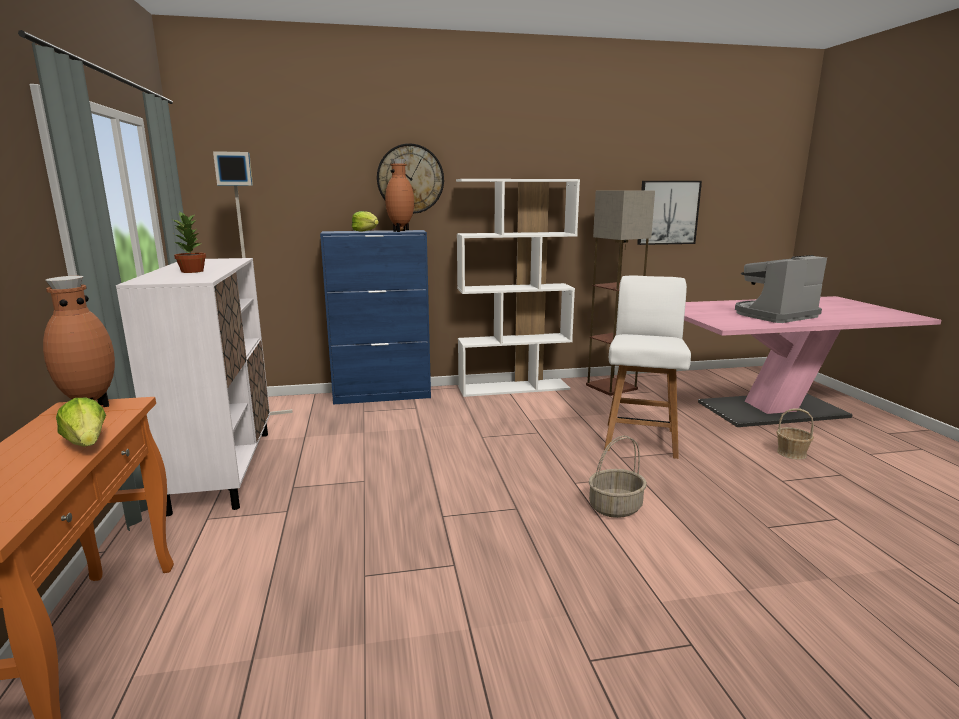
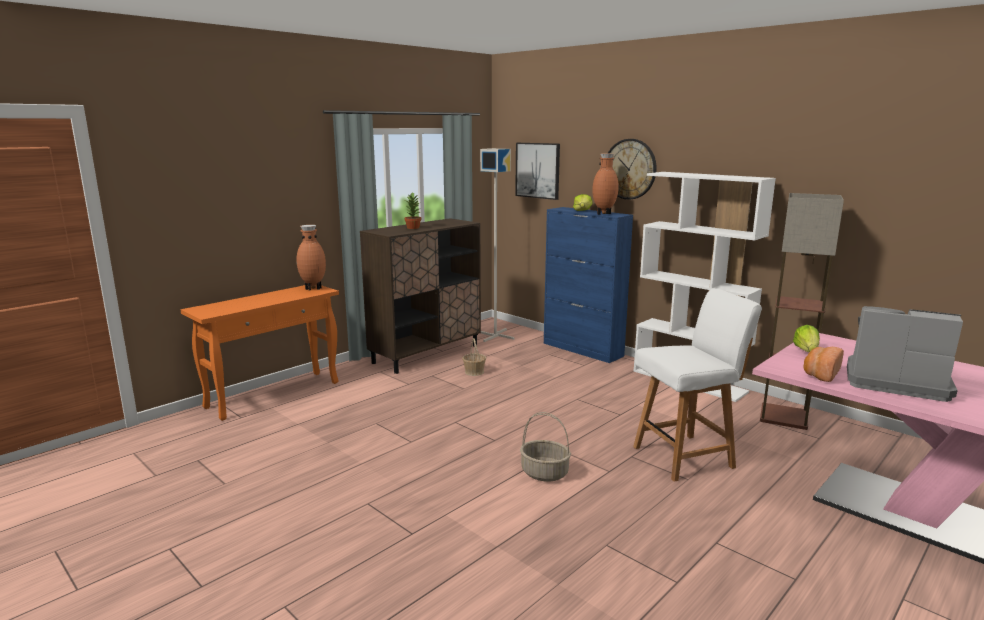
camera: 55 degrees right, 0 degrees up
lettuce [56,398,106,447] -> lettuce moved to [793,325,820,352]
white cabinet [116,258,270,516] -> brown cabinet [360,218,481,374]
picture [637,181,702,245] -> picture moved to [515,143,560,200]
basket [776,408,814,460] -> basket moved to [462,338,486,376]
none -> bread [803,347,844,382]

